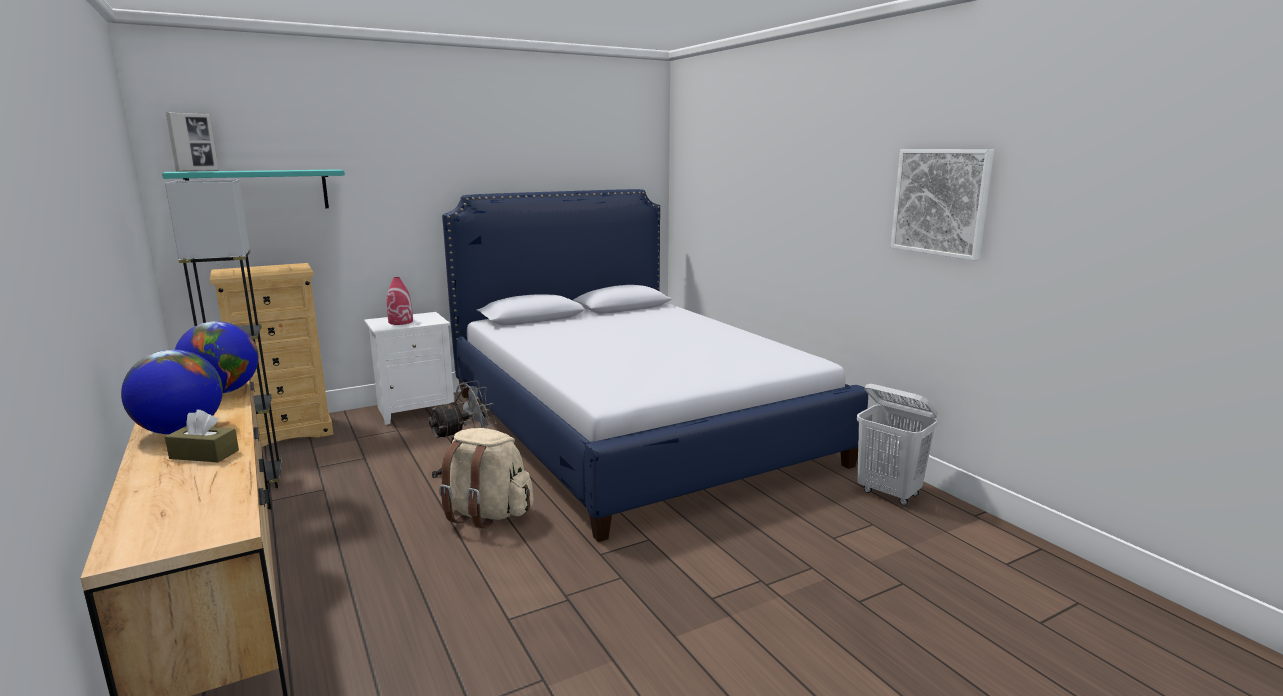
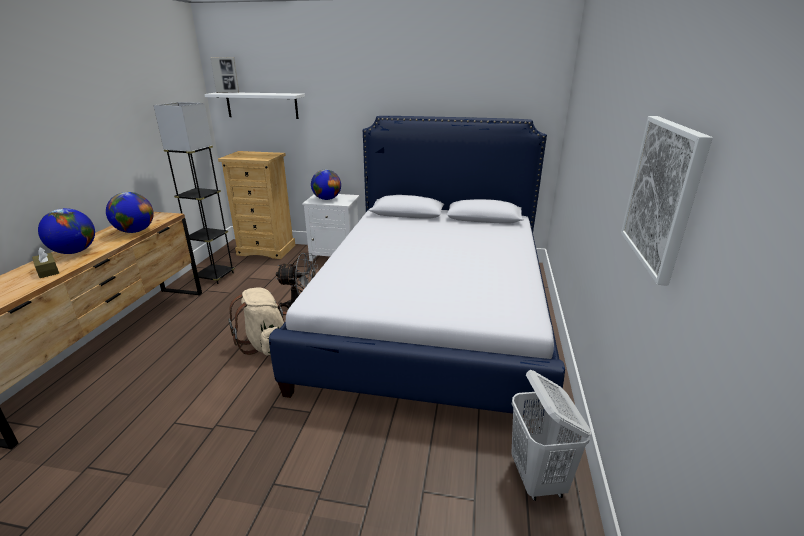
camera: 40 degrees right, 10 degrees up
turquoise shelf [162,169,345,208] -> white shelf [205,93,305,119]
red vase [387,277,413,325] -> globe [311,169,341,200]

